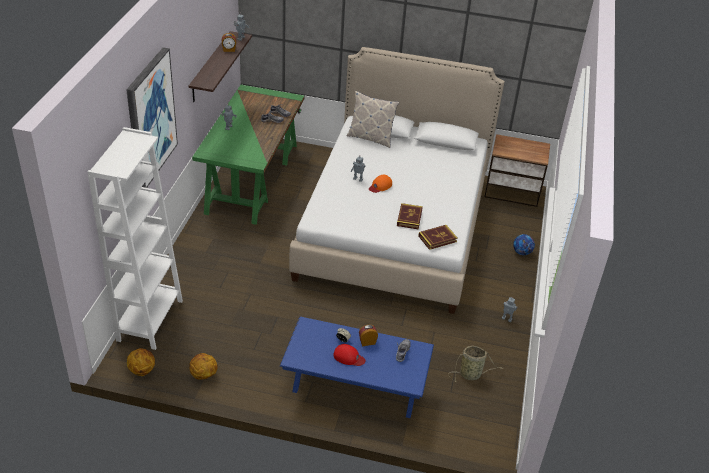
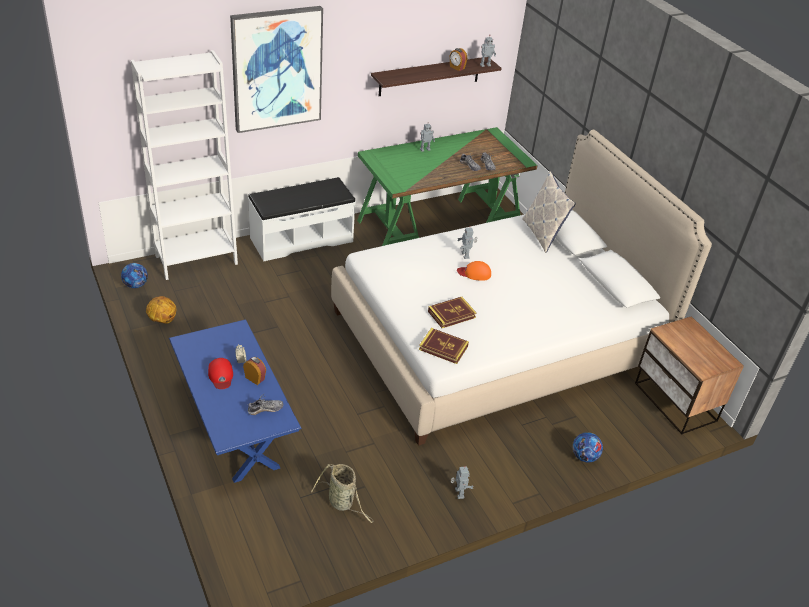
camera: 50 degrees right, 0 degrees up
basketball [127,348,155,376] -> football [121,263,148,288]
none -> white bench [248,177,356,261]

